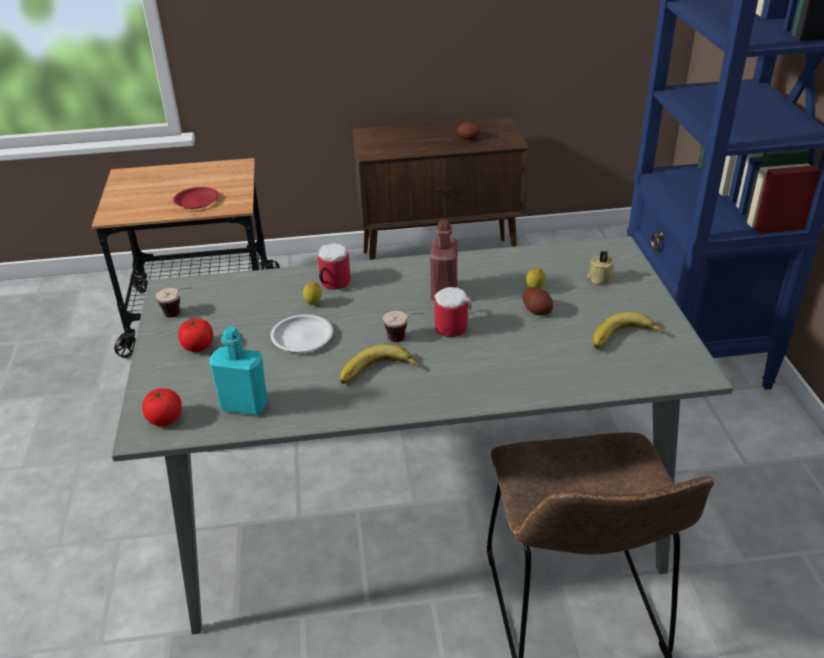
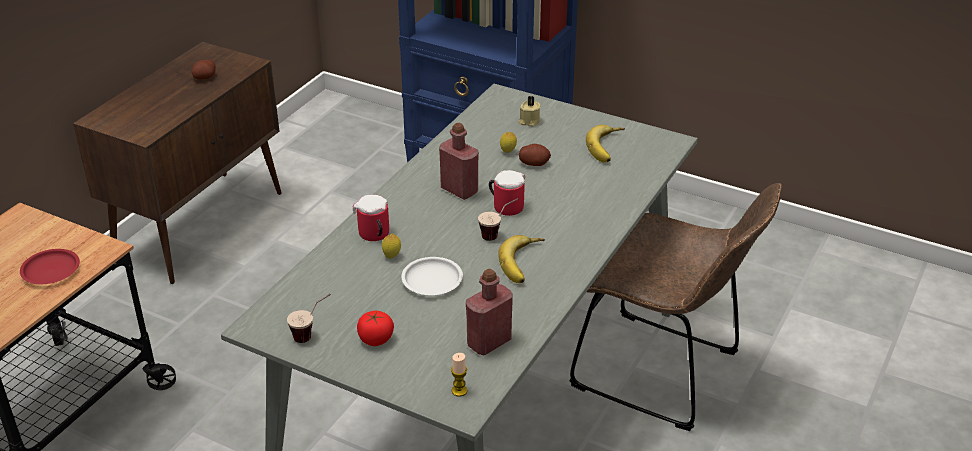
camera: 55 degrees left, 0 degrees up
tomato [142,388,182,426] -> candle [451,353,467,397]
turquoise bottle [209,326,268,415] -> red bottle [466,269,513,356]

